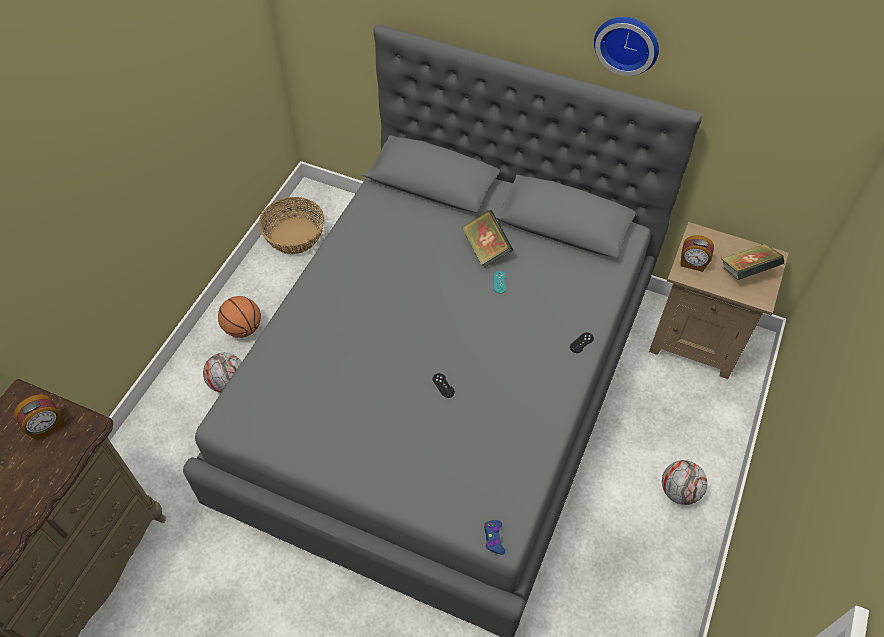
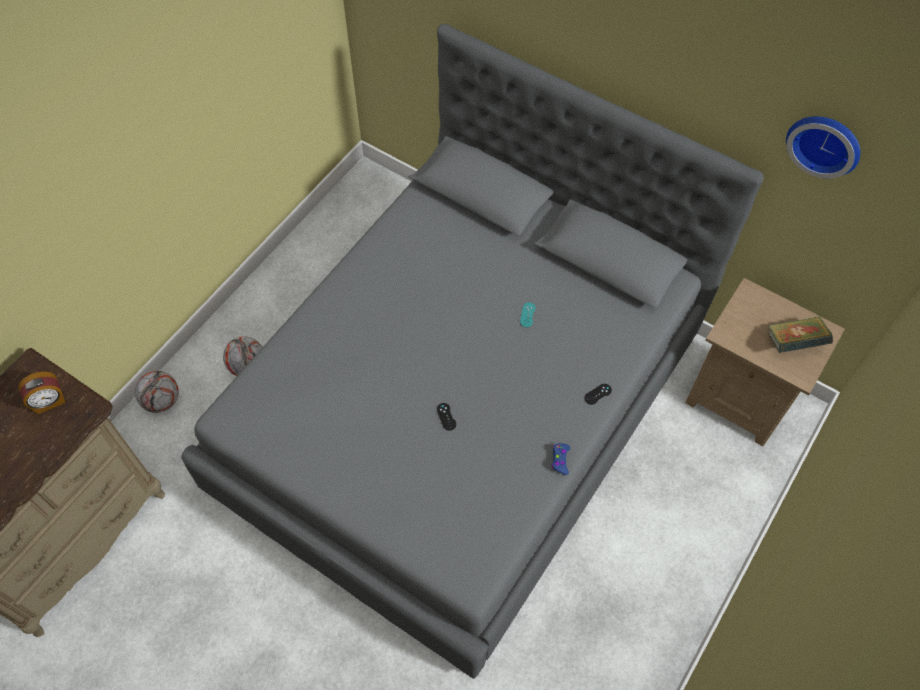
camera: 10 degrees right, 5 degrees up
basketball [218,296,261,338] -> none
basket [259,197,324,254] -> none
book [462,210,513,268] -> none
blue game controller [484,520,505,555] -> blue game controller moved to [552,443,570,475]
wall clock [594,17,659,76] -> wall clock moved to [786,116,860,179]
football [662,460,707,505] -> football moved to [135,371,179,413]
alarm clock [680,235,714,272] -> none

